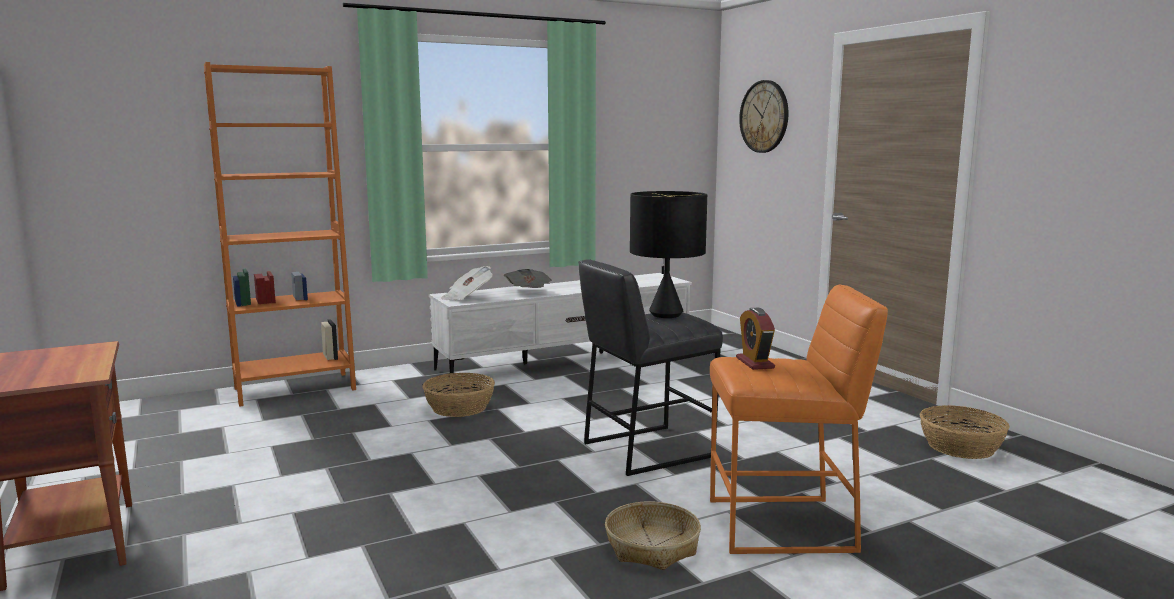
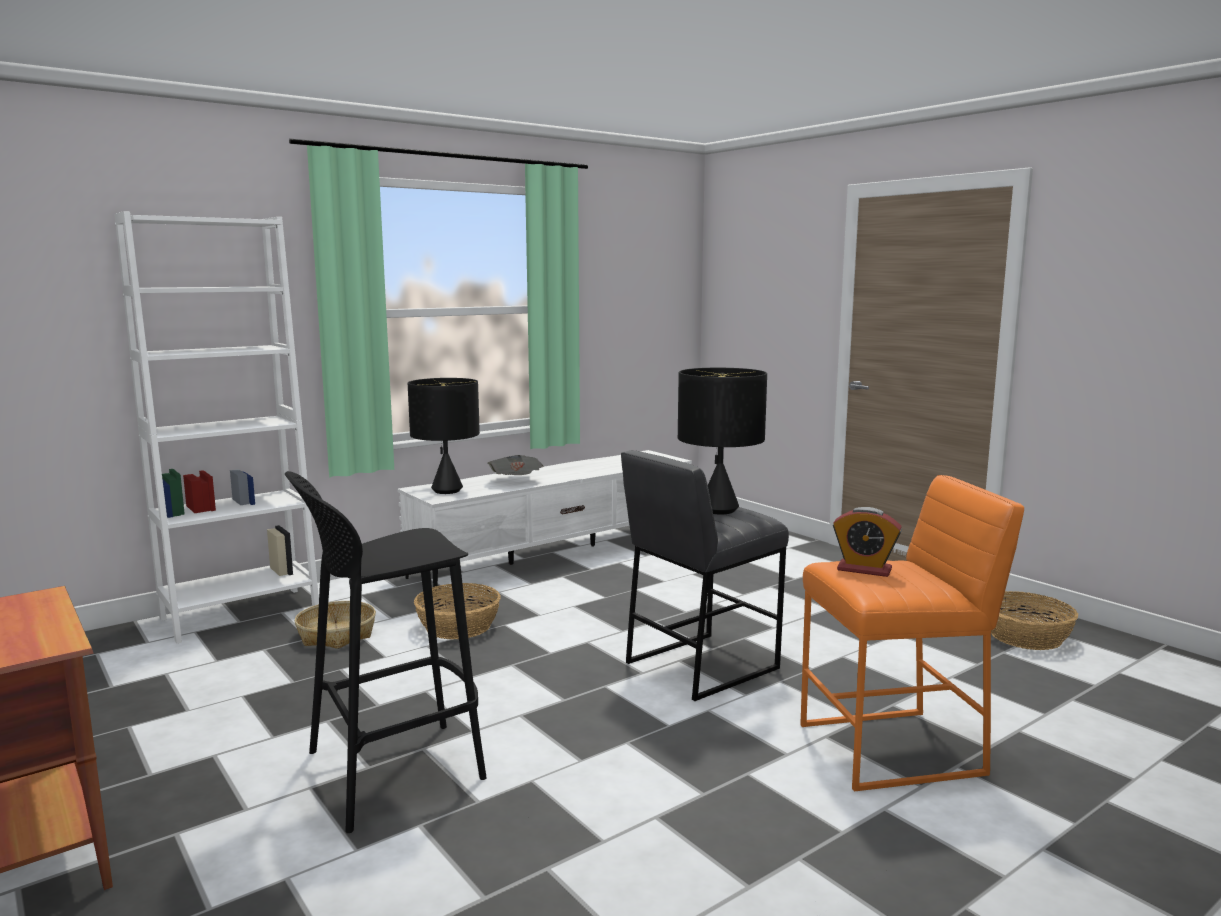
camera: 10 degrees left, 0 degrees up
orange bookcase [204,62,356,407] -> white bookcase [114,211,319,644]
newspaper [441,266,493,300] -> black table lamp [408,378,480,494]
basket [605,501,701,570] -> basket moved to [295,601,376,649]
alarm clock [736,308,775,370] -> alarm clock turned 45 degrees counterclockwise [833,507,902,577]
wall clock [739,80,789,153] -> none
none -> black stool [285,471,487,833]

